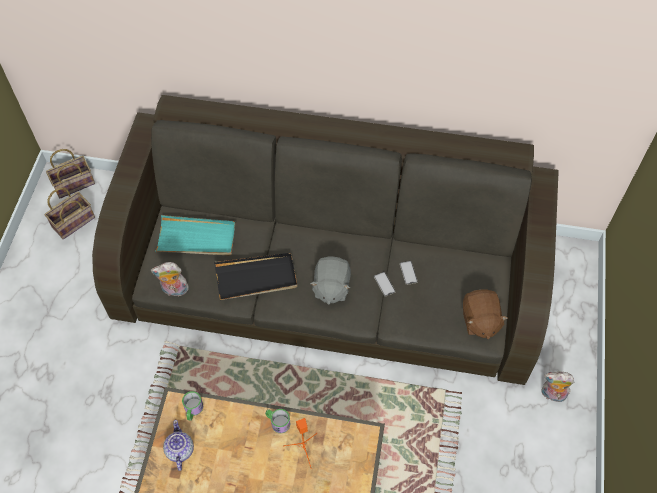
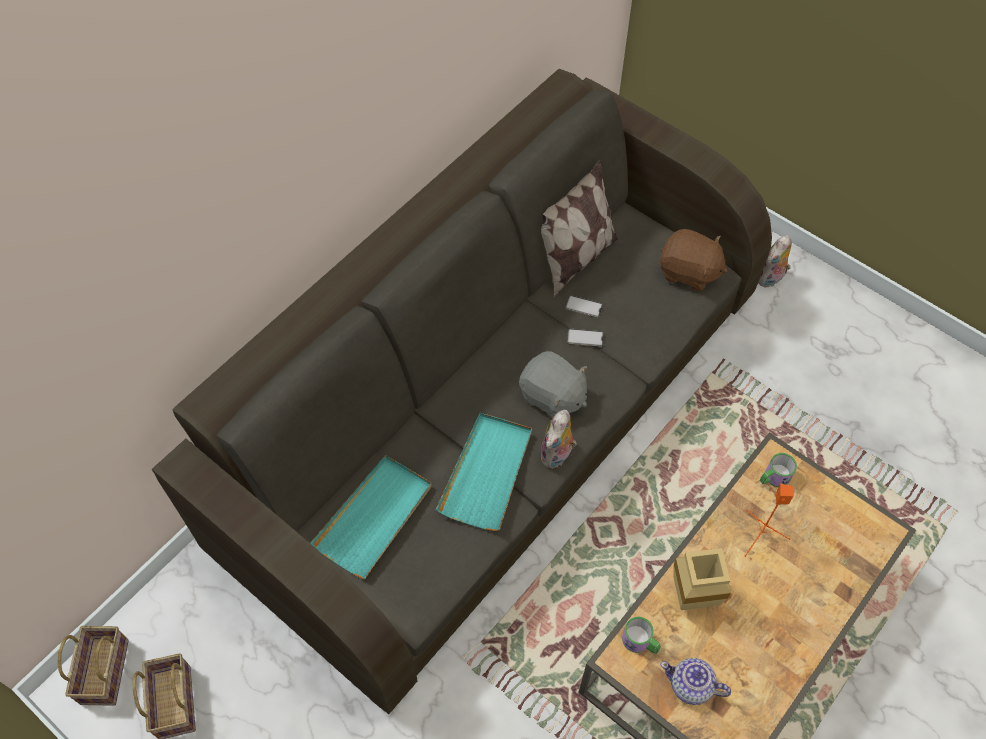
camera: 60 degrees left, 0 degrees up
plush toy [151,262,189,296] -> plush toy moved to [541,410,577,469]
black tray [214,253,297,300] -> turquoise tray [436,413,532,531]
mug [265,409,290,433] -> mug moved to [760,453,797,487]
none -> pillow [541,160,618,297]
none -> beige vase [673,548,731,610]

